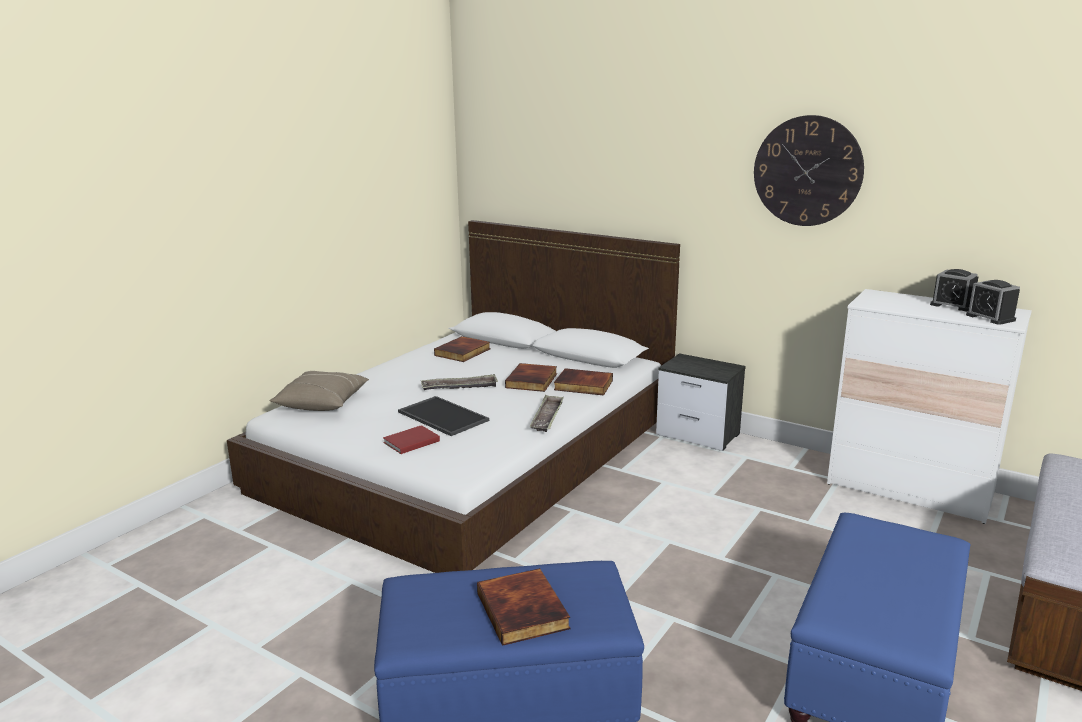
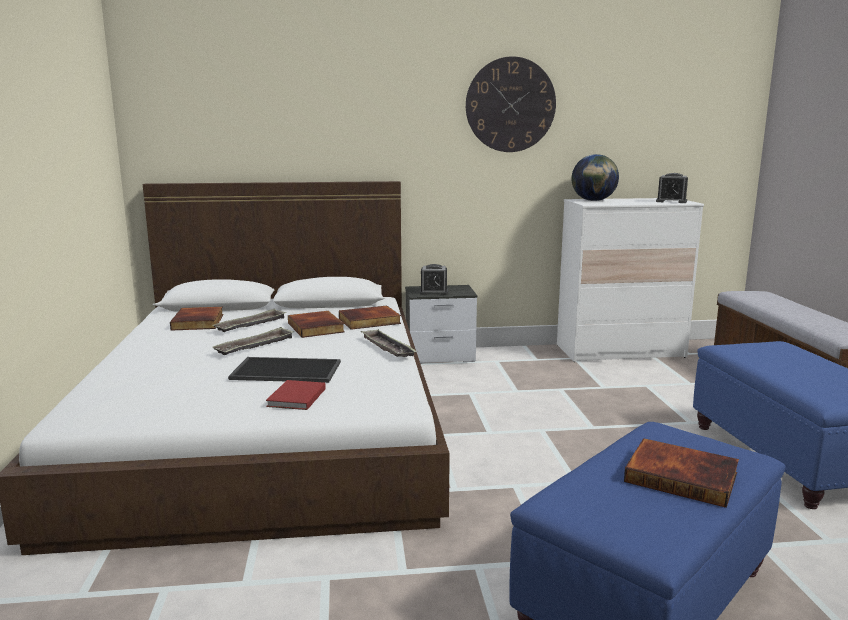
camera: 40 degrees left, 5 degrees down
beige pillow [269,371,369,411] -> none
alarm clock [930,269,979,311] -> alarm clock moved to [420,264,448,295]
none -> tray [213,309,286,332]
none -> globe [572,154,619,201]

